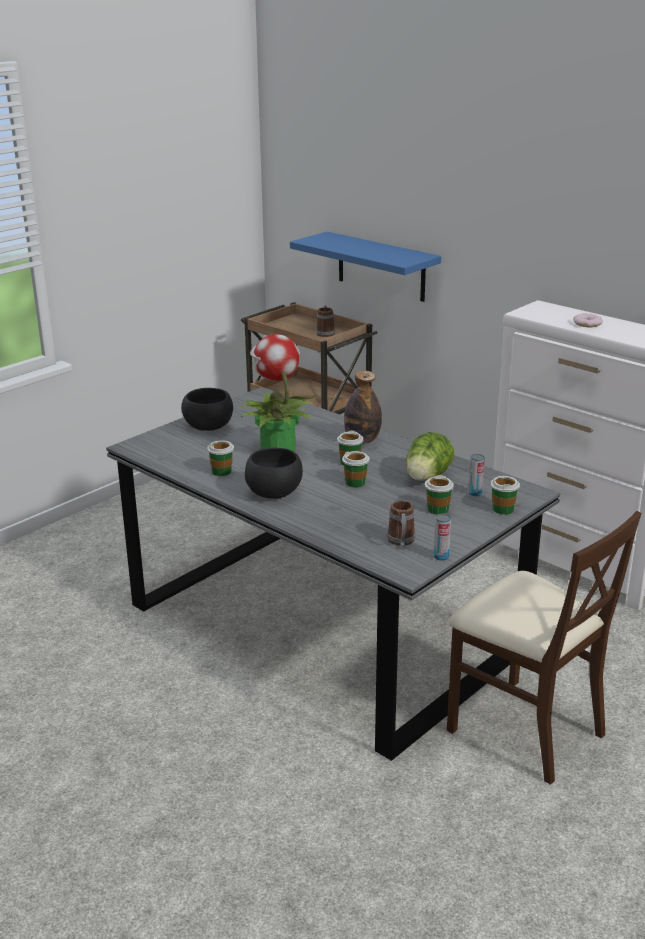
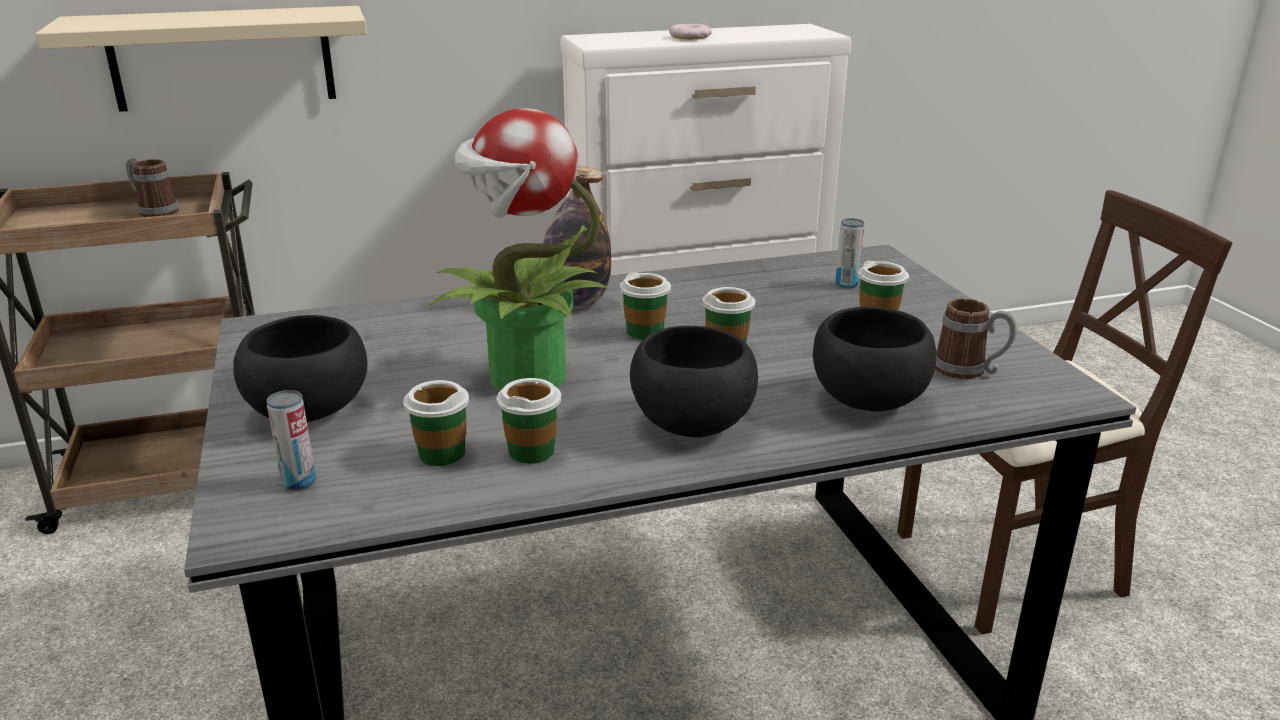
camera: 60 degrees left, 0 degrees up
blue shelf [290,232,441,302] -> beige shelf [35,6,367,112]
lettuce [406,432,454,481] -> none
can [434,514,451,561] -> can moved to [266,390,316,491]
cup [490,476,520,515] -> cup moved to [403,380,469,466]
none -> black bowl [813,306,936,411]

